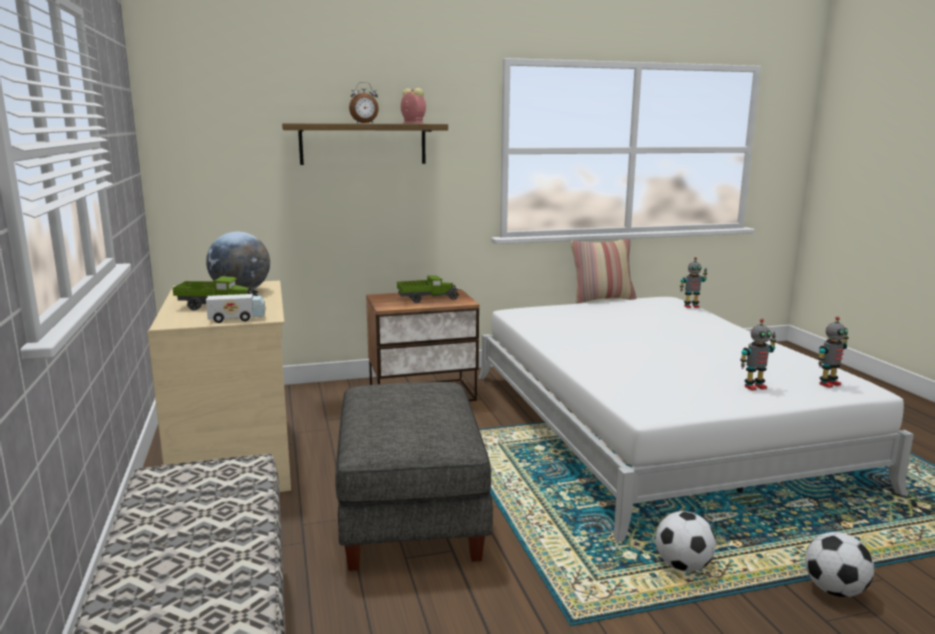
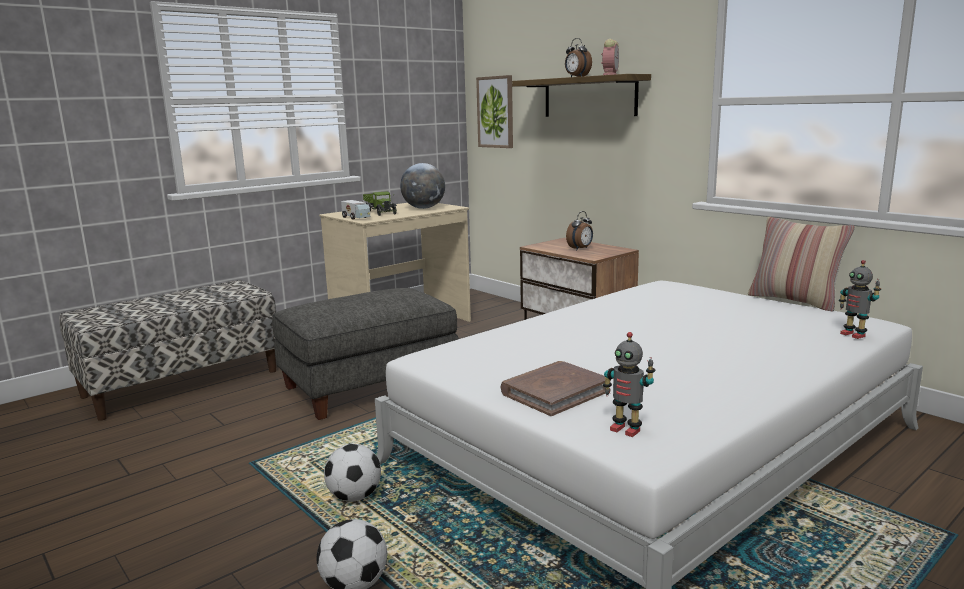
camera: 65 degrees right, 0 degrees up
toy truck [397,276,458,303] -> alarm clock [566,211,593,250]
toy robot [740,319,776,391] -> brown book [501,361,611,416]
none -> picture [476,75,513,148]

